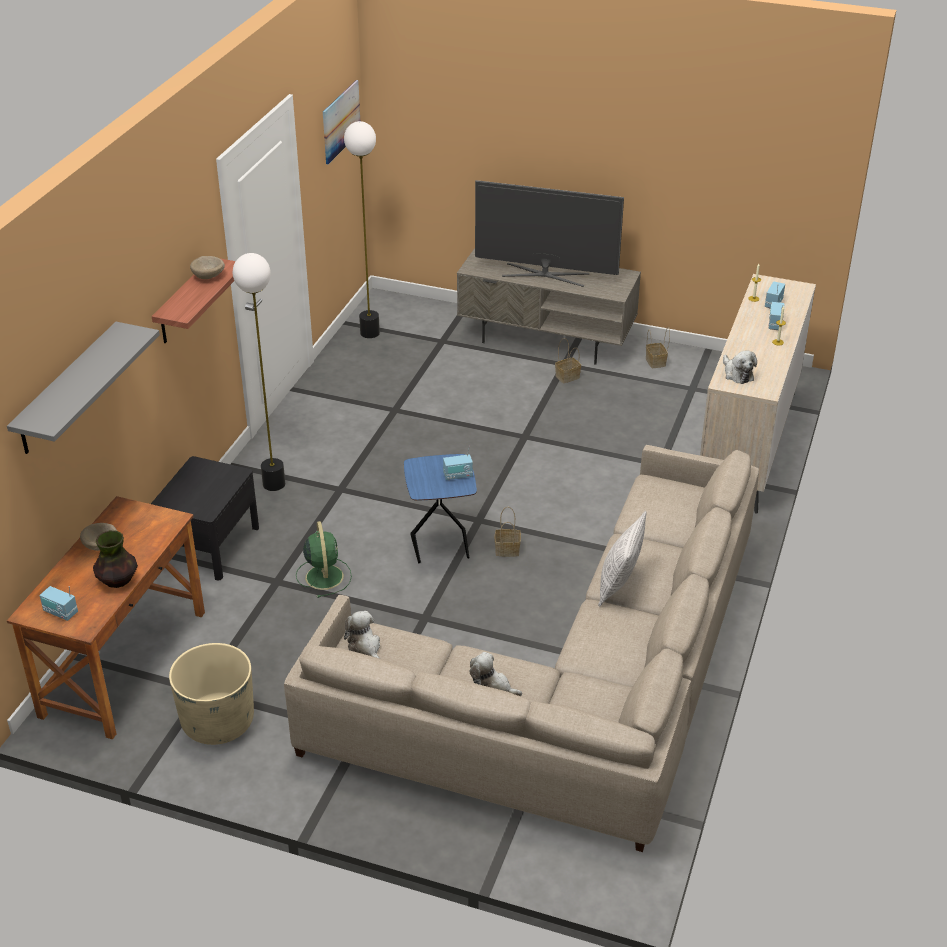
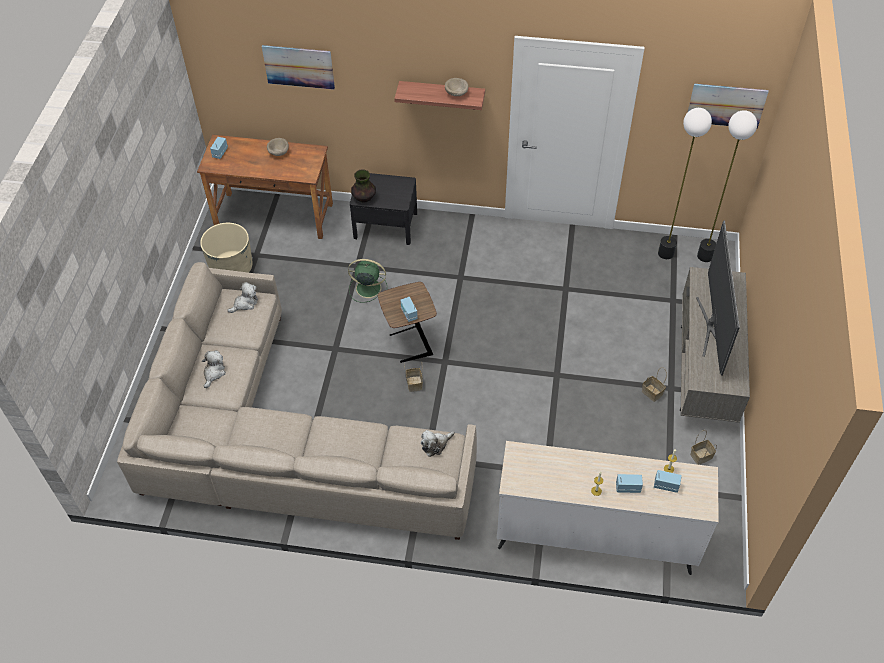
camera: 80 degrees right, 15 degrees up
grey shelf [7,322,160,454] -> picture [262,45,335,90]
vase [93,530,138,588] -> vase moved to [351,170,376,202]
floor lamp [233,253,285,491] -> floor lamp moved to [697,110,757,262]
green fan [296,521,352,598] -> green fan turned 150 degrees counterclockwise [348,259,387,303]
blue side table [404,454,477,564] -> brown side table [378,282,437,363]
pillow [598,511,647,607] -> none
plush toy [723,350,757,384] -> plush toy moved to [421,430,455,457]

